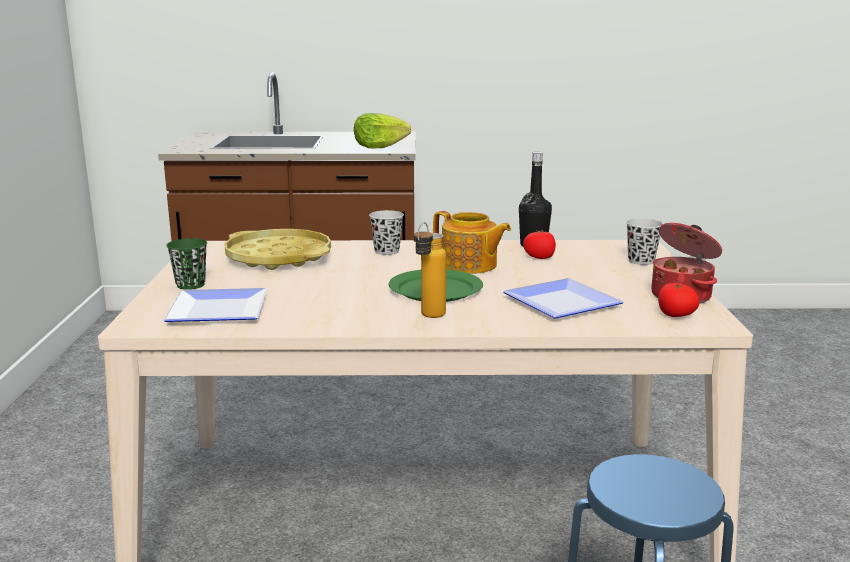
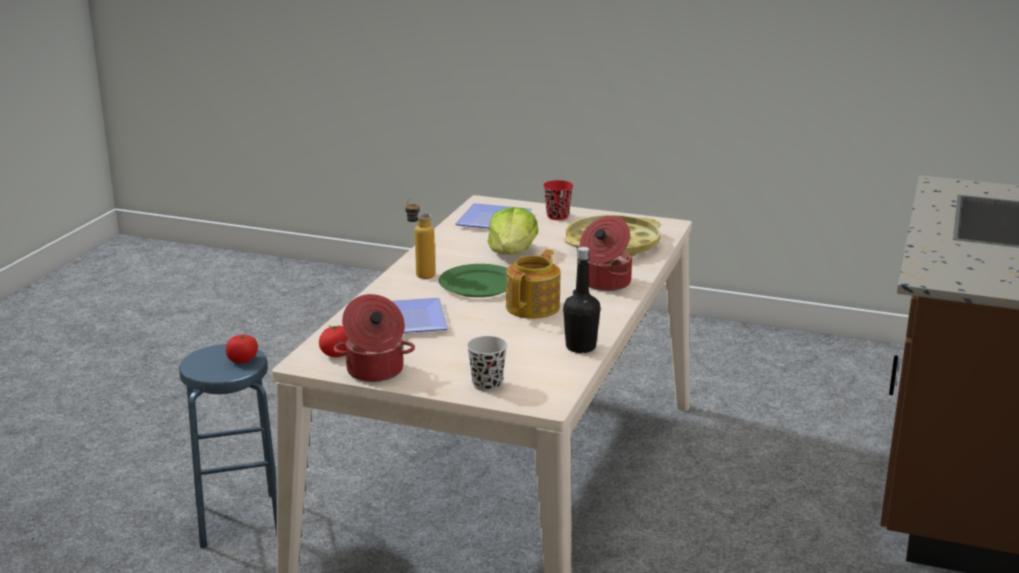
camera: 110 degrees right, 5 degrees up
green cup [166,238,207,290] -> red cup [543,180,573,220]
lettuce [354,113,411,148] -> lettuce moved to [487,207,538,255]
black cup [369,210,404,255] -> cooking pot [579,216,632,291]
teapot [433,211,511,274] -> teapot turned 150 degrees clockwise [506,249,560,319]
tomato [523,230,556,259] -> tomato moved to [226,335,258,363]

